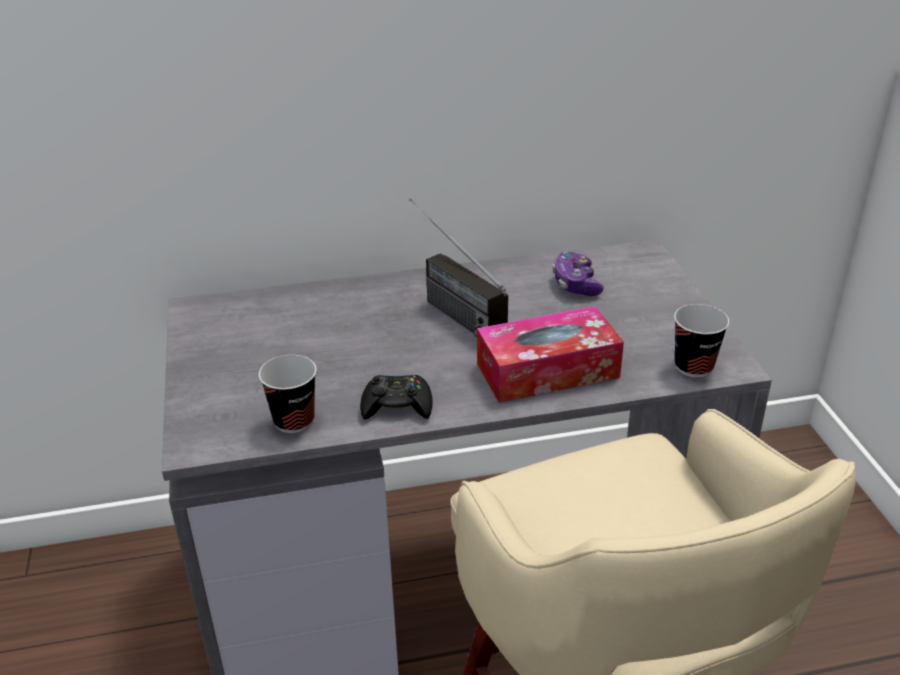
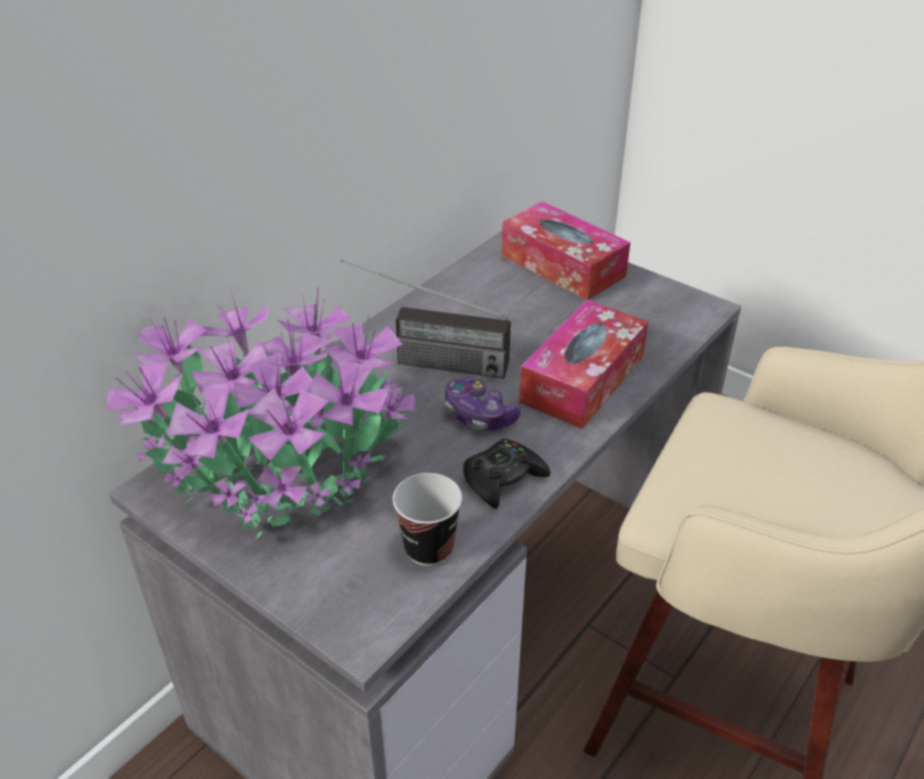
camera: 40 degrees left, 5 degrees up
game controller [553,251,604,296] -> game controller moved to [446,377,521,430]
cup [674,304,729,377] -> none
none -> potted plant [106,287,416,539]
none -> tissue box [501,201,631,300]

